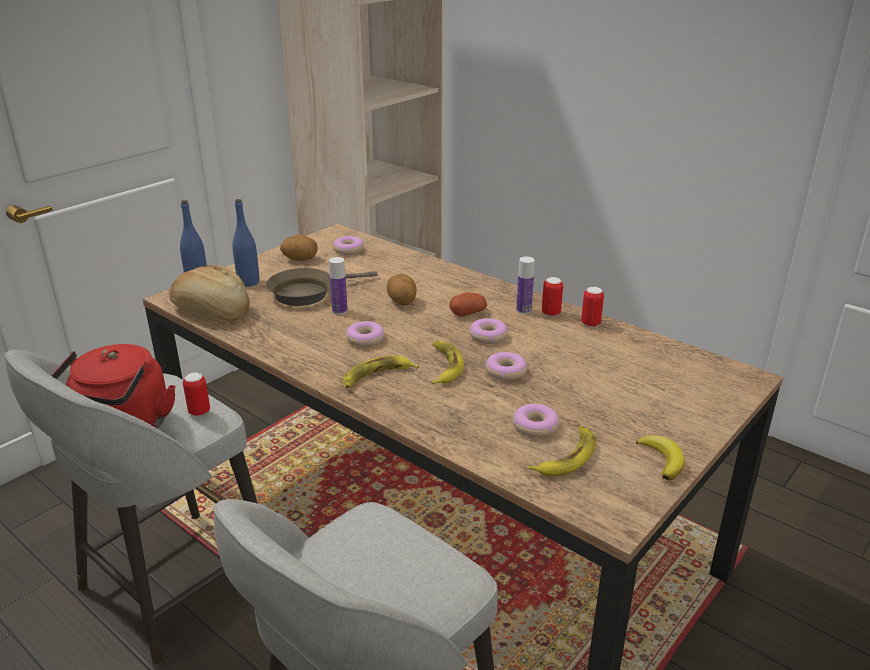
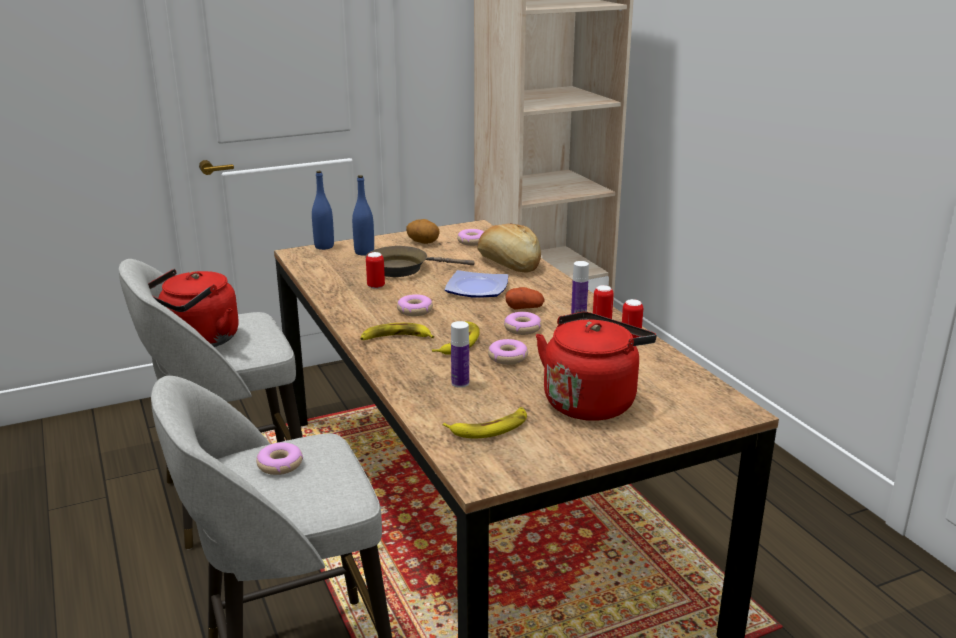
camera: 25 degrees right, 5 degrees down
bread [170,265,250,321] -> bread moved to [477,223,541,273]
can [183,372,210,416] -> can moved to [366,252,385,289]
bottle [329,257,348,315] -> bottle moved to [451,321,469,388]
potato [387,274,417,306] -> plate [445,270,508,298]
donut [513,404,559,438] -> donut moved to [256,443,303,475]
banana [636,435,685,481] -> none
none -> red kettle [536,312,656,421]

